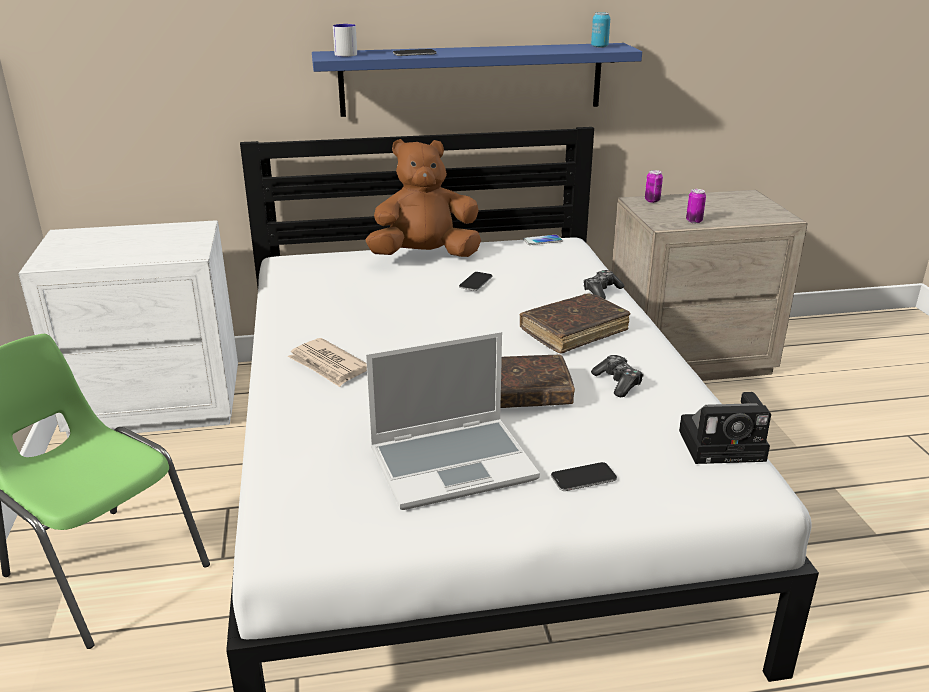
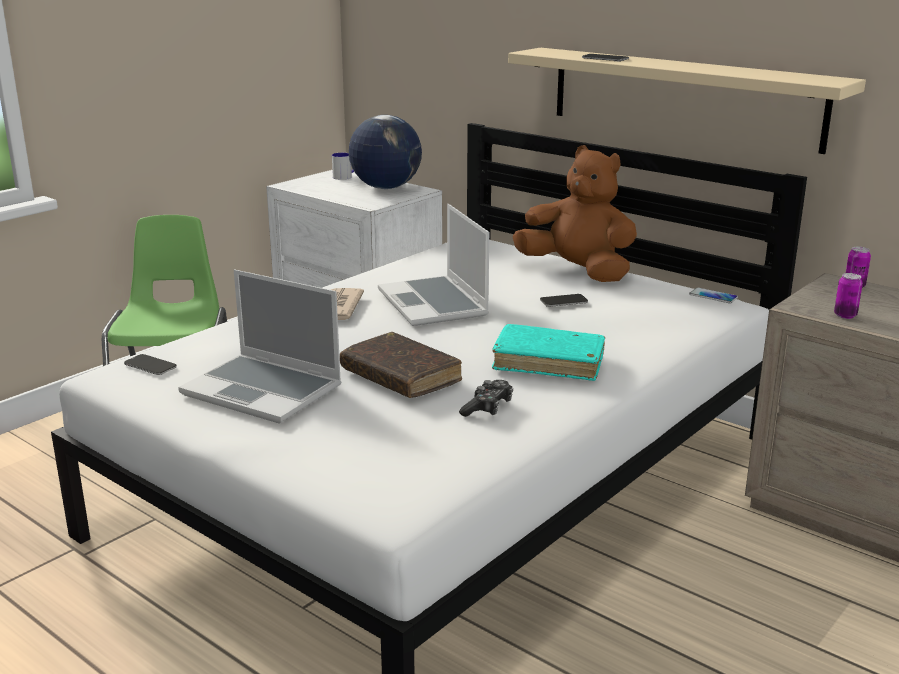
camera: 50 degrees right, 5 degrees down
blue shelf [312,43,642,117] -> beige shelf [508,48,866,154]
mug [333,24,357,57] -> mug moved to [332,153,354,180]
brown book [520,293,631,354] -> turquoise book [492,324,605,381]
phone [551,462,617,491] -> phone moved to [124,354,177,375]
game controller [583,270,625,299] -> none
can [591,12,610,48] -> none
camera [679,392,771,464] -> none
none -> globe [349,115,422,189]
none -> laptop [378,204,489,326]

